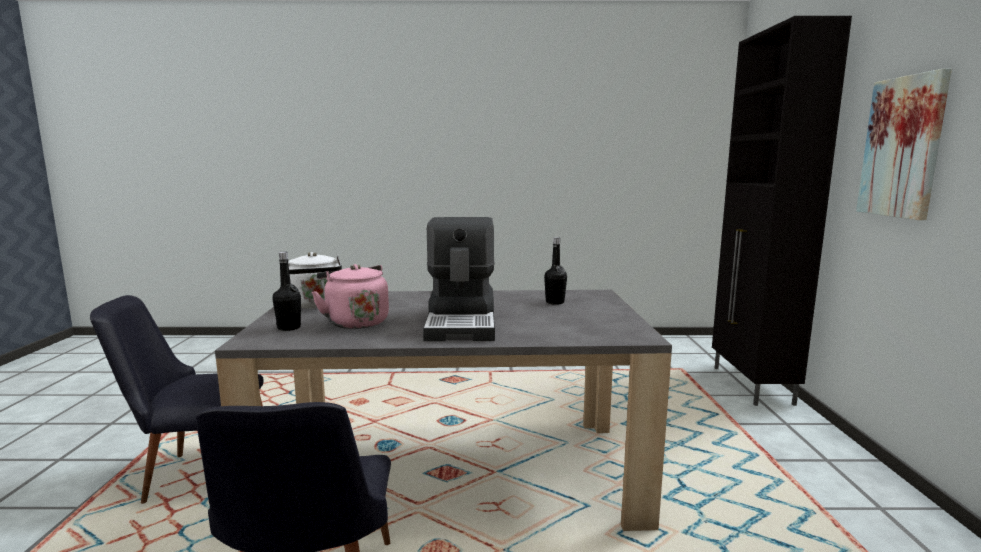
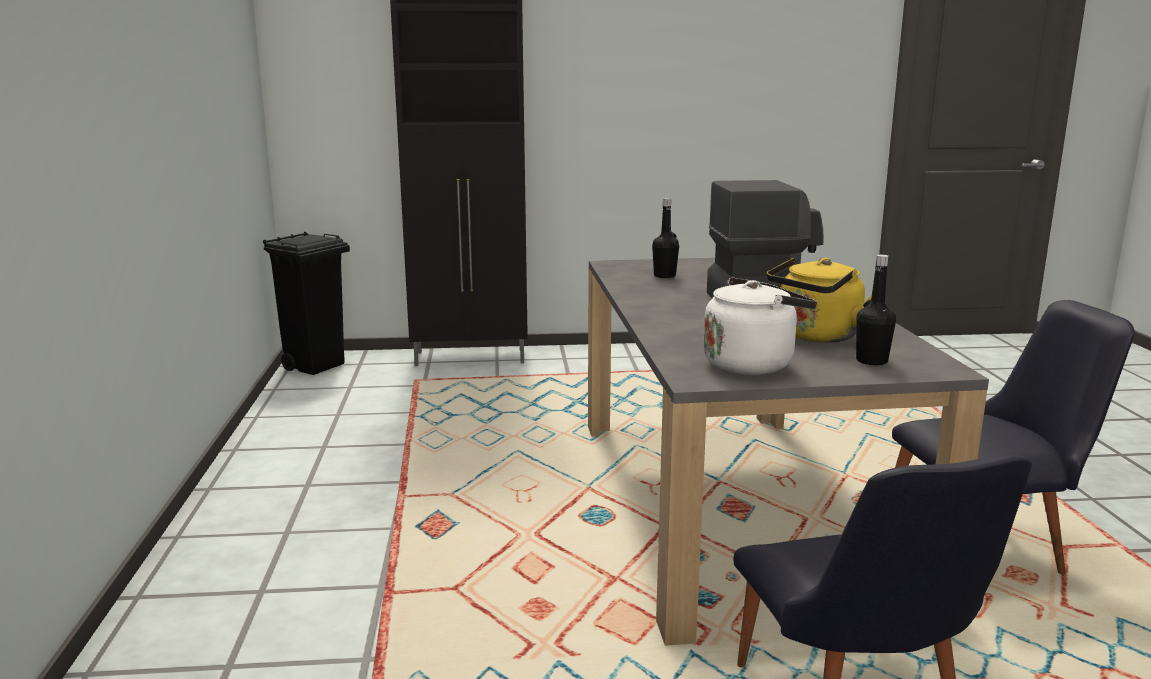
camera: 95 degrees left, 5 degrees up
pink kettle [312,264,389,329] -> yellow kettle [767,257,872,343]
picture [856,68,952,220] -> none
none -> black trash can [263,232,350,375]

